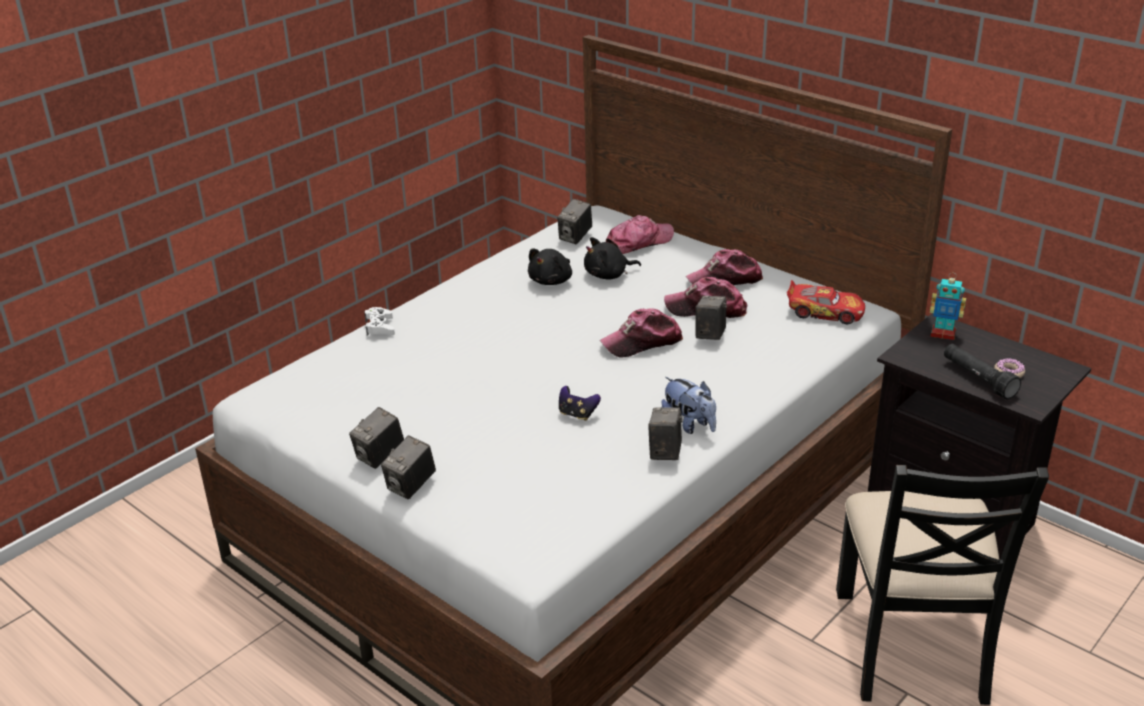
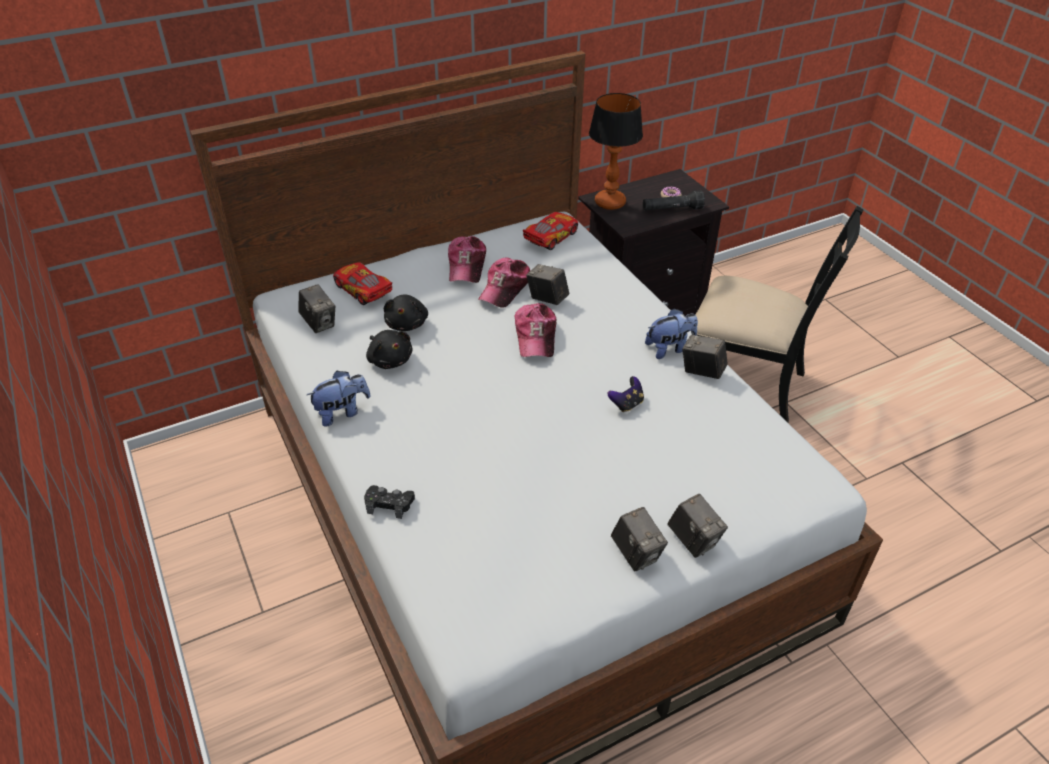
camera: 70 degrees left, 10 degrees up
white game controller [364,307,395,336] -> black game controller [364,485,415,519]
cap [606,215,674,254] -> toy car [333,262,392,305]
toy robot [930,272,966,340] -> table lamp [589,93,643,210]
none -> plush toy [307,371,371,427]

